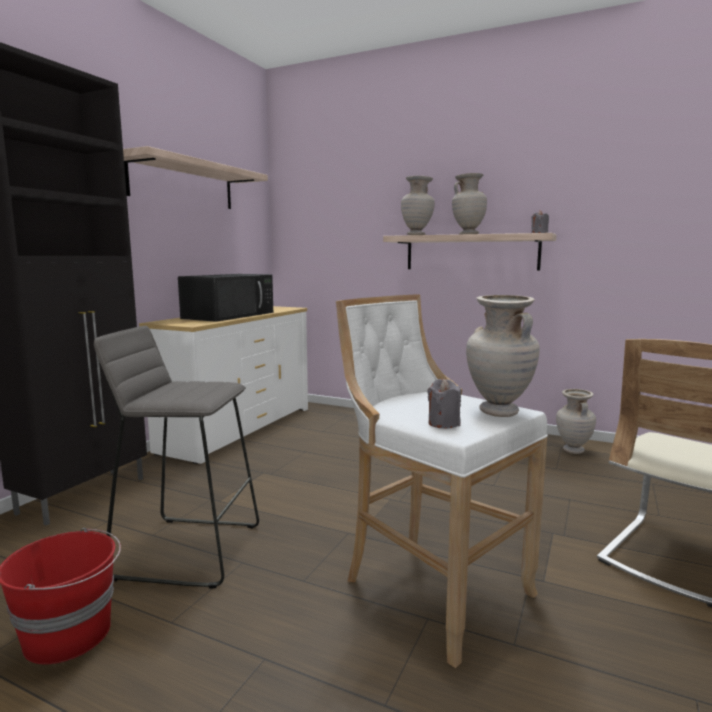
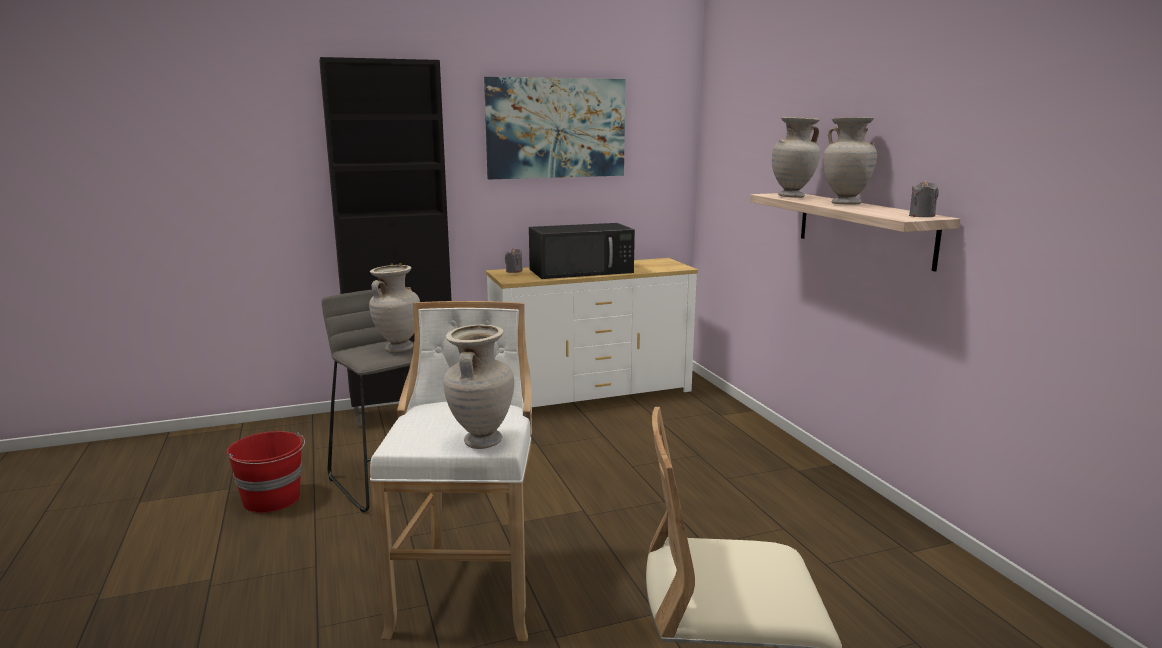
camera: 45 degrees right, 5 degrees up
shelf [123,146,268,209] -> picture [484,77,625,179]
grey candle [428,379,461,428] -> grey candle moved to [505,248,523,273]
beige vase [556,389,596,454] -> beige vase moved to [369,265,420,352]

